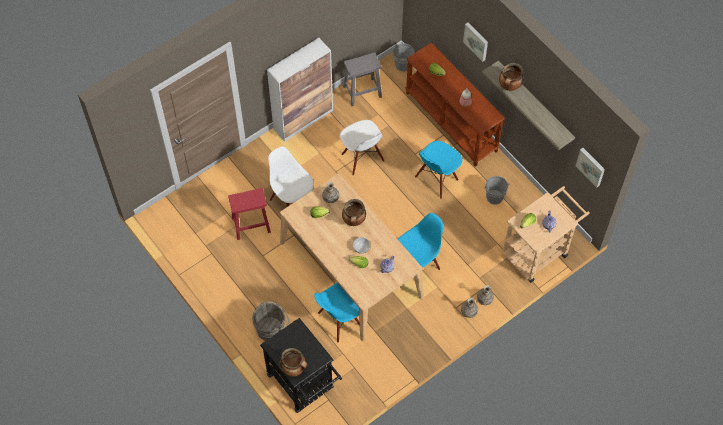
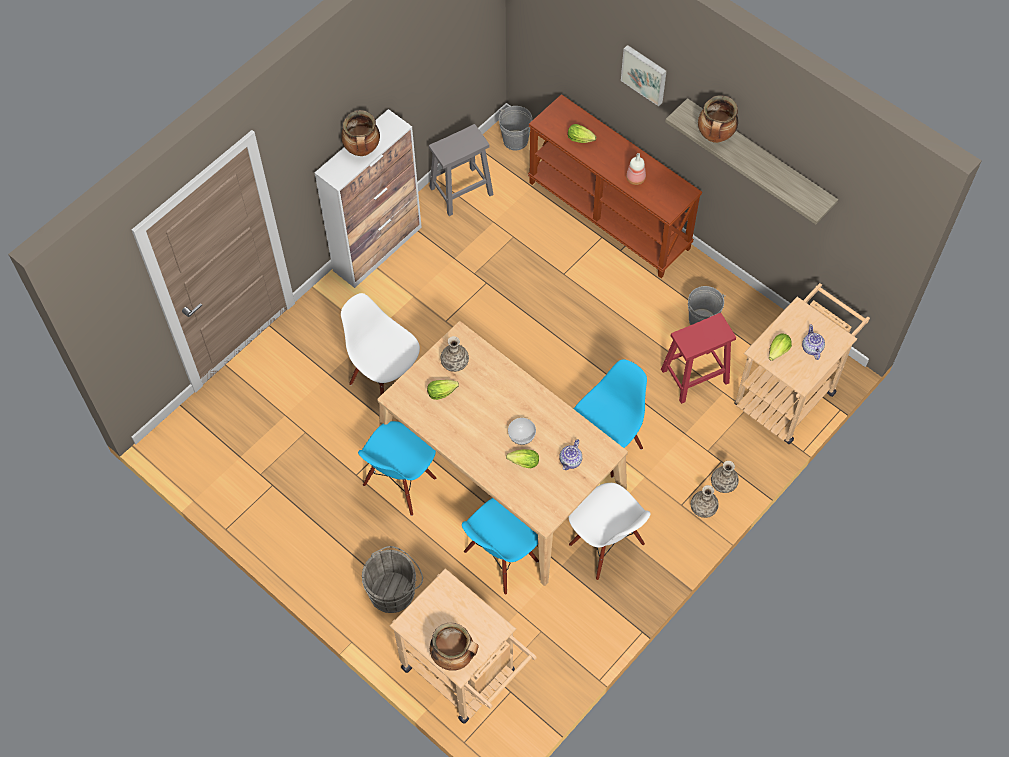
camera: 10 degrees left, 0 degrees up
red stool [228,188,271,240] -> red stool moved to [661,313,736,404]
black cart [260,318,342,413] -> beige cart [389,568,537,723]
white chair [340,120,384,175] -> white chair moved to [569,483,651,580]
cooking pot [342,199,366,226] -> cooking pot moved to [341,110,380,156]
blue chair [415,141,462,199] -> blue chair moved to [358,421,437,516]
picture [575,148,605,187] -> none

